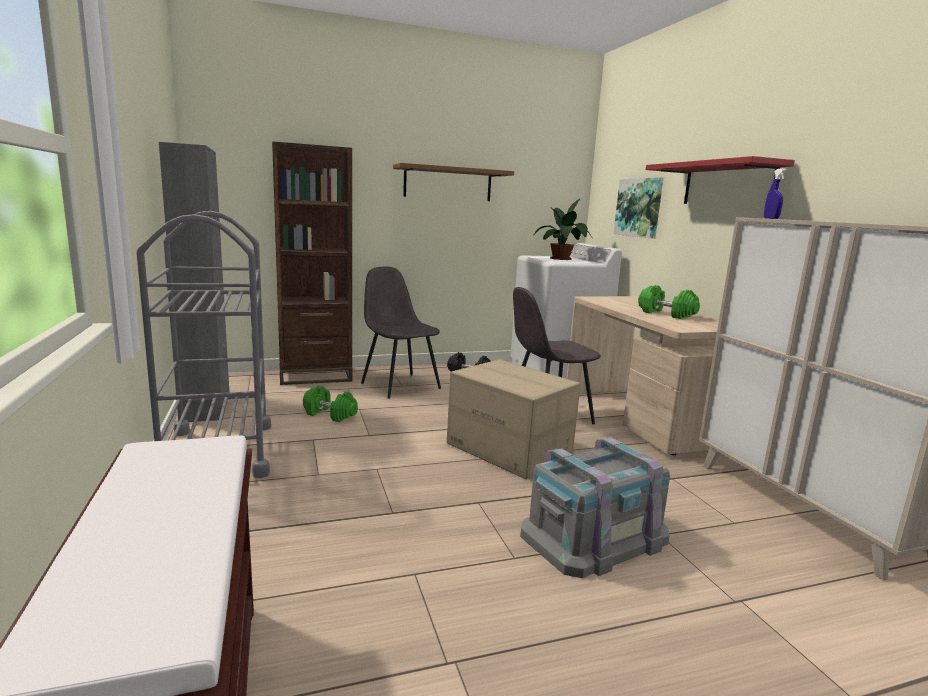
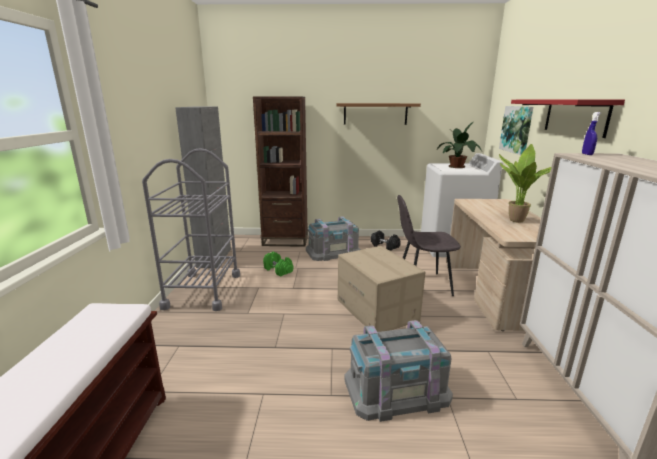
camera: 20 degrees right, 5 degrees up
grey chair [361,267,441,399] -> grey storage box [306,216,361,261]
green dumbbell [638,285,700,319] -> potted plant [499,144,551,223]

